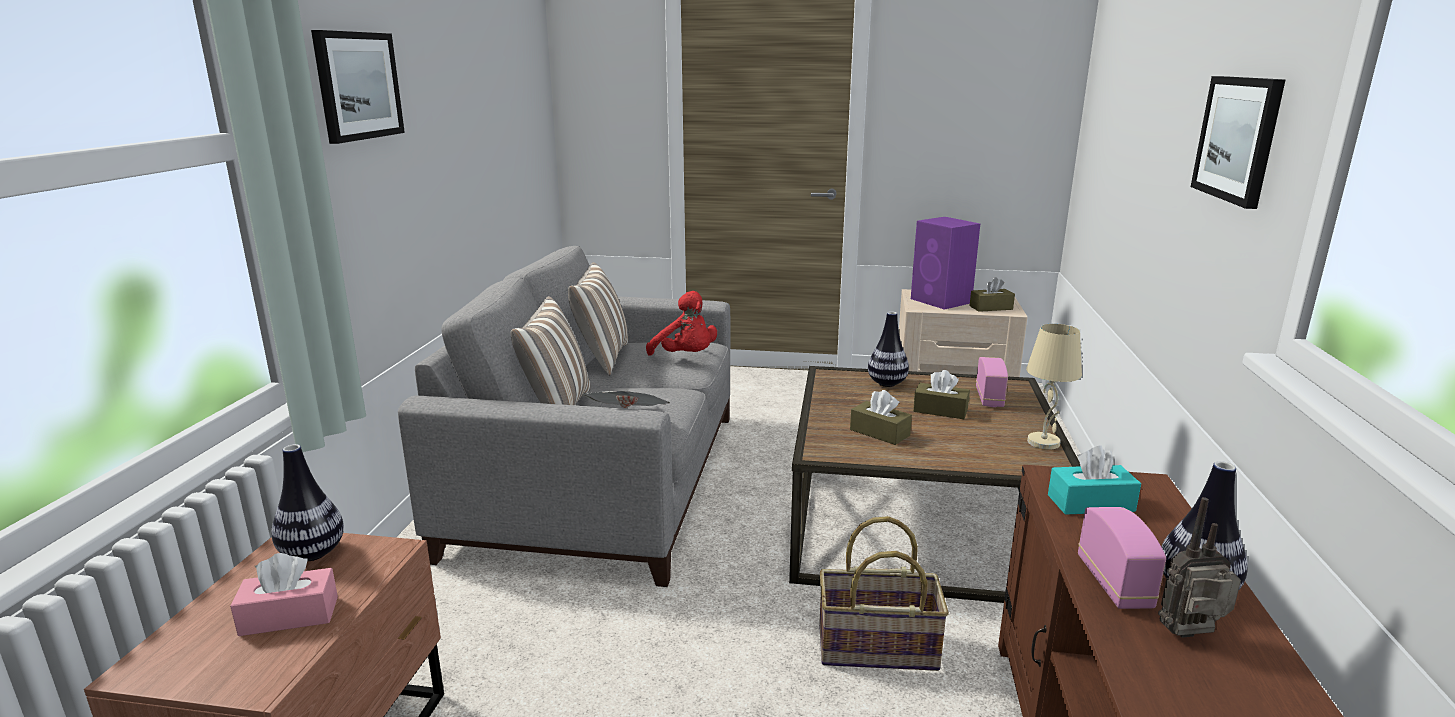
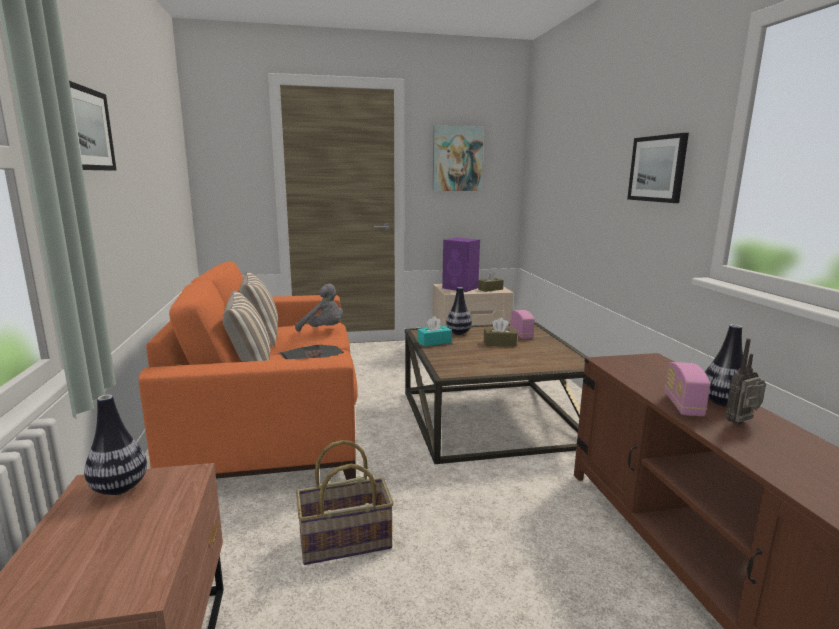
camera: 20 degrees left, 5 degrees down
pink tissue box [230,553,338,636] -> none
grey sofa [398,246,730,587] -> orange sofa [139,262,358,480]
red plush toy [646,291,717,356] -> grey plush toy [295,284,343,332]
basket [819,516,949,671] -> basket moved to [296,440,394,565]
brown tissue box [850,390,912,445] -> none
beige table lamp [1026,324,1082,450] -> none
turquoise tissue box [1048,446,1141,515] -> turquoise tissue box moved to [417,316,452,347]
radio [1078,507,1166,609] -> radio turned 150 degrees counterclockwise [665,362,711,416]
none -> picture [433,125,484,191]

